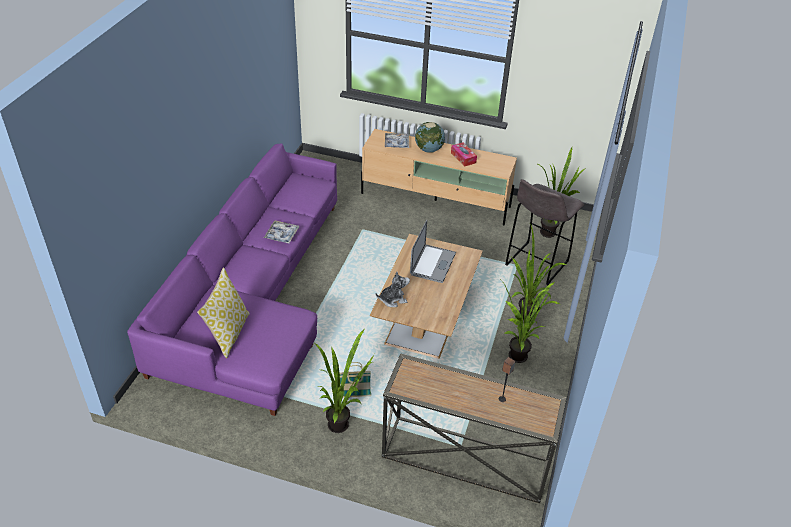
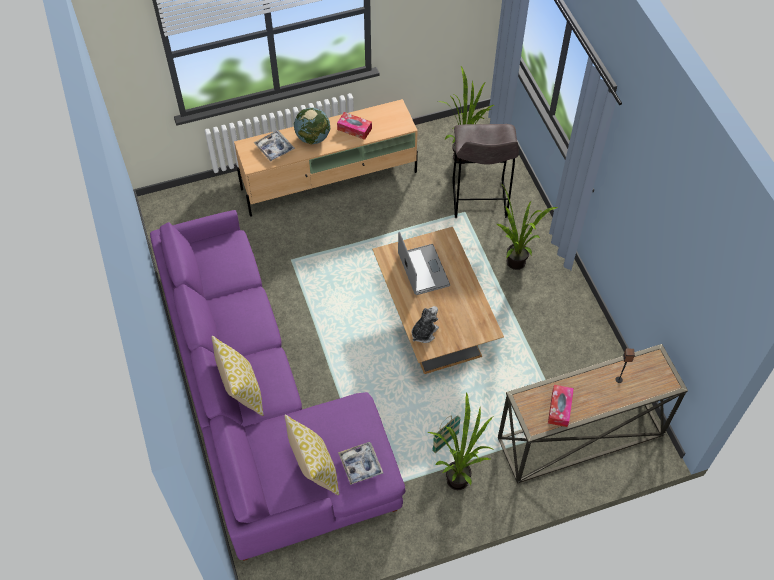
camera: 35 degrees left, 15 degrees up
tray [264,220,299,243] -> tray moved to [338,442,383,485]
potted plant [501,280,560,363] -> none
none -> pillow [212,336,263,416]
none -> tissue box [548,385,574,427]

